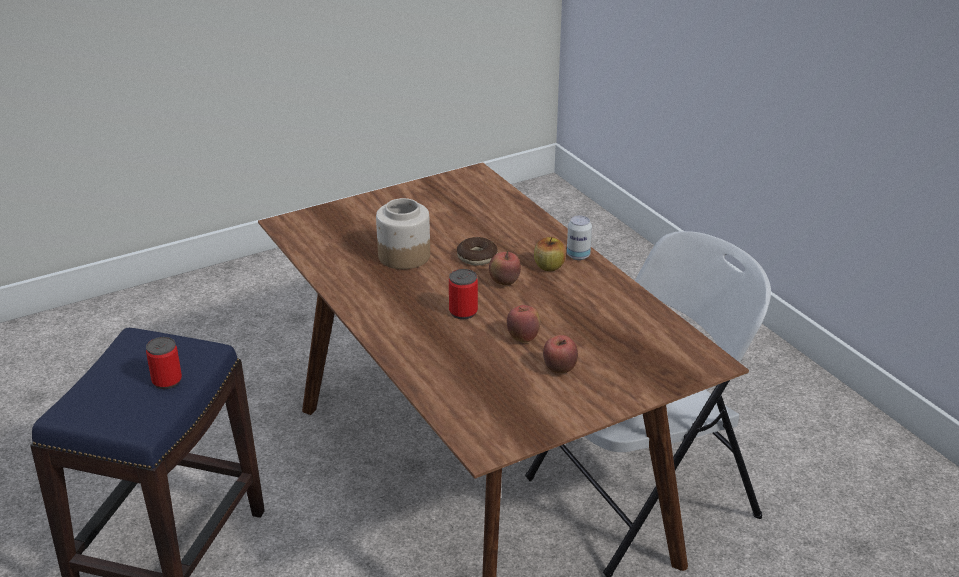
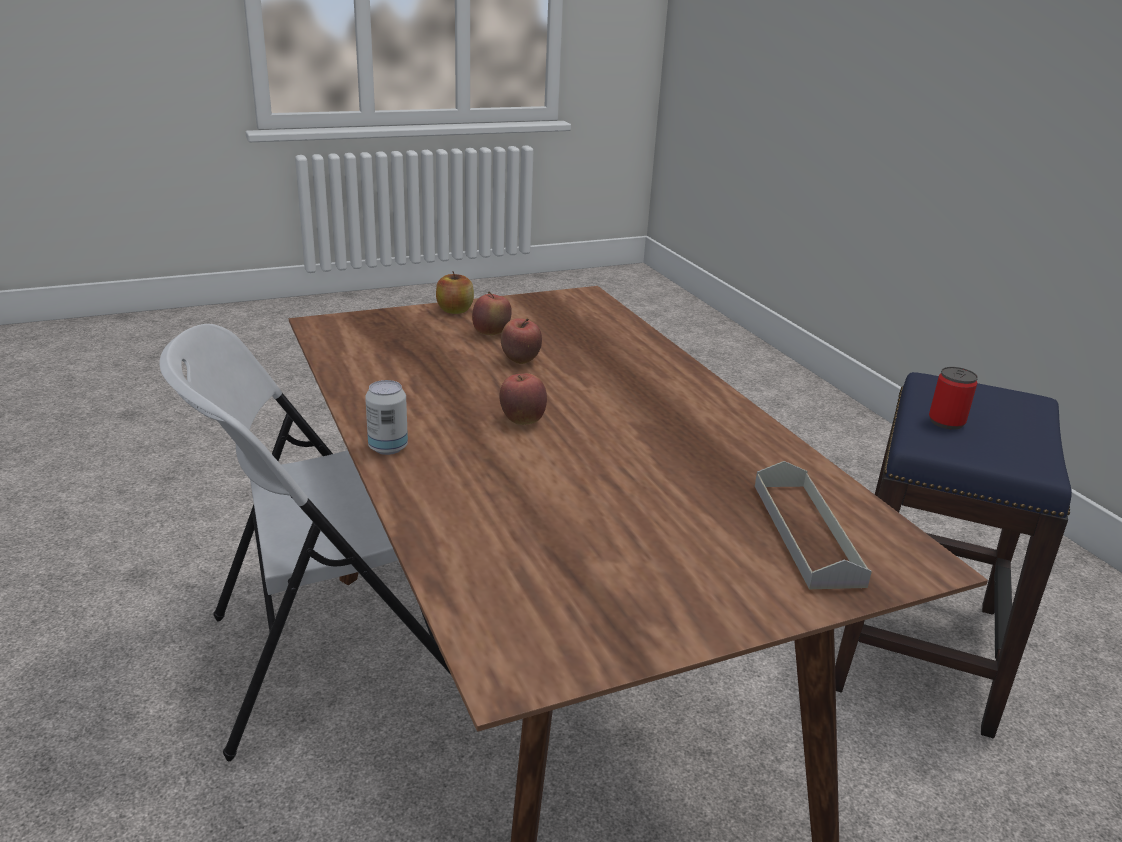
camera: 175 degrees left, 5 degrees down
jar [376,198,430,269] -> none
can [449,269,478,319] -> none
donut [457,237,498,266] -> none
apple [534,237,566,271] -> apple moved to [436,271,474,314]
none -> grey tray [755,461,872,589]

